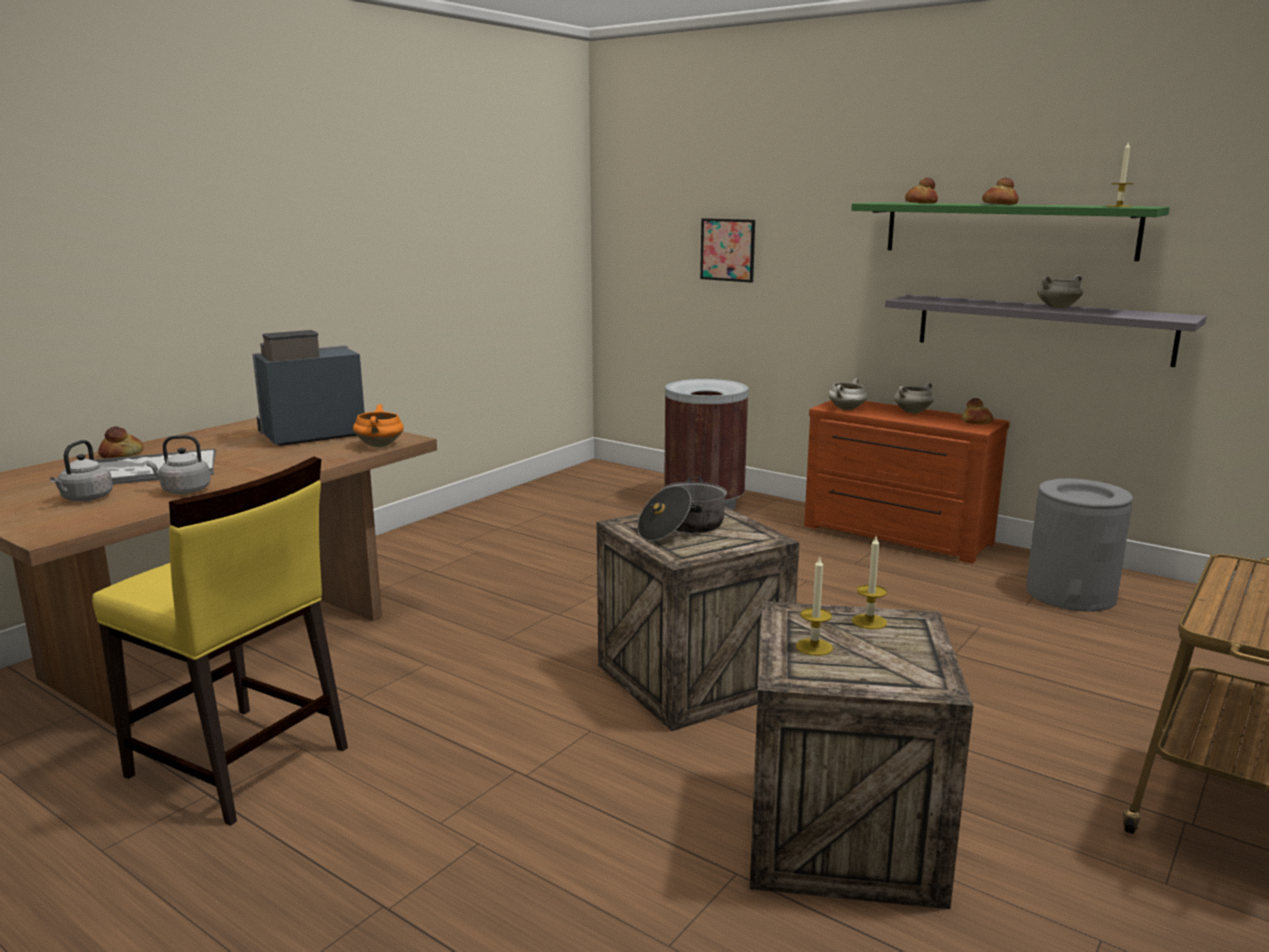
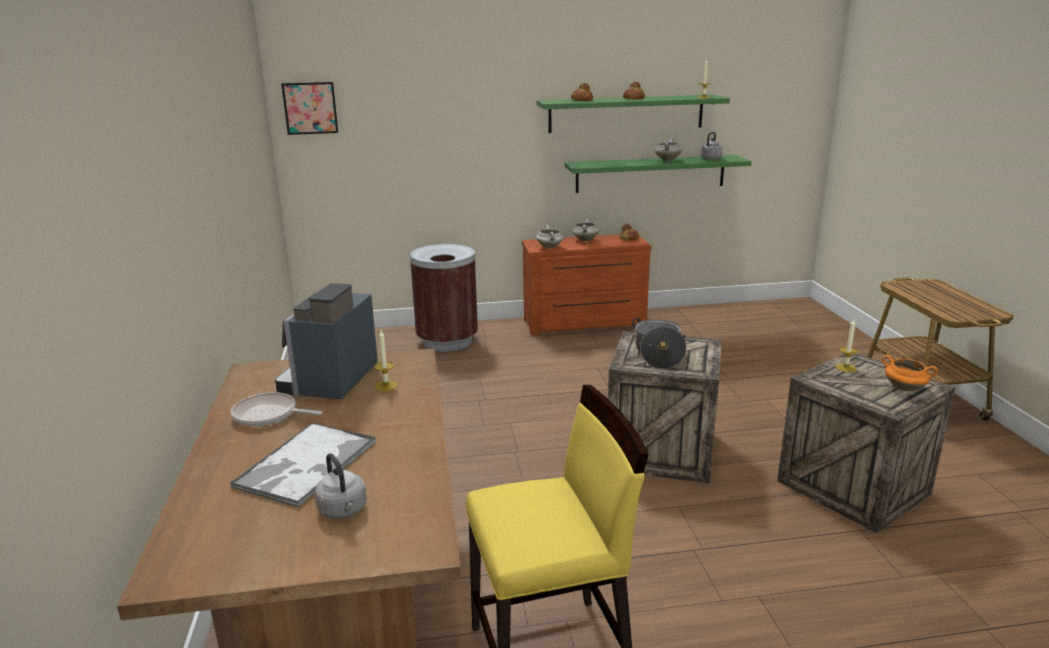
camera: 45 degrees left, 5 degrees up
bread [98,426,143,459] -> none
grey kettle [146,435,211,494] -> grey kettle moved to [701,132,722,160]
orange cooking pot [353,404,404,447] -> orange cooking pot moved to [882,355,938,391]
picture [700,218,755,283] -> picture moved to [281,82,338,135]
candle [796,555,833,656] -> candle moved to [374,330,398,391]
grey shelf [885,295,1207,367] -> green shelf [565,155,751,193]
grey trash can [1026,479,1133,612] -> none
none -> frying pan [231,392,322,427]

